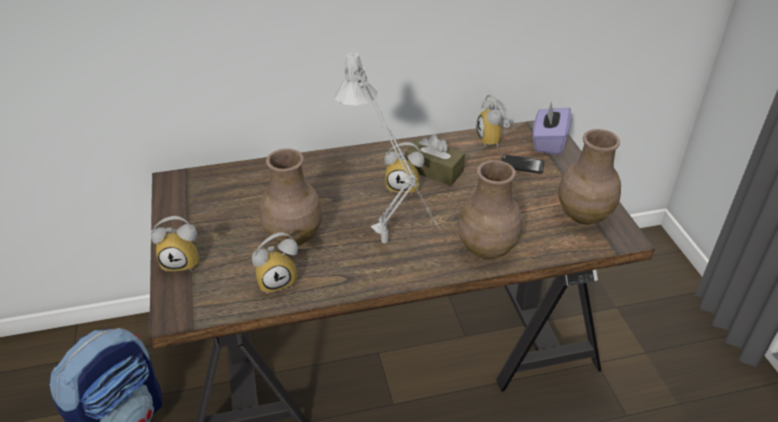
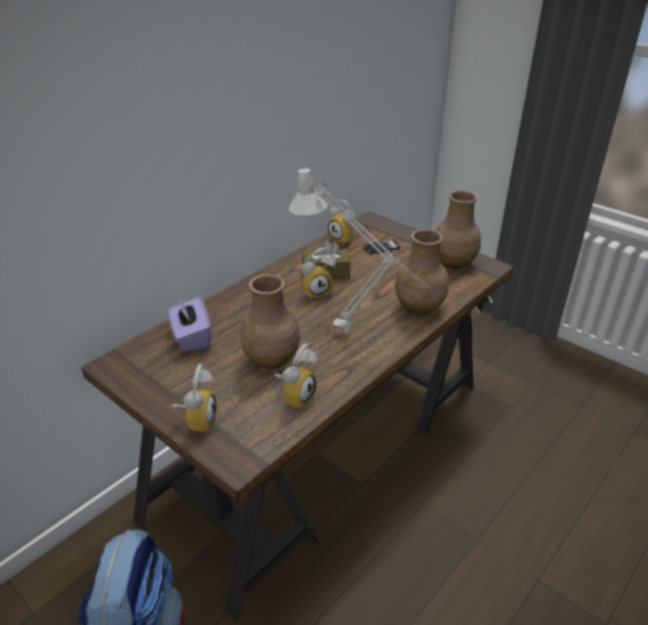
camera: 35 degrees left, 5 degrees down
alarm clock [151,216,199,272] -> alarm clock turned 45 degrees counterclockwise [172,364,217,433]
purple tissue box [533,102,571,155] -> purple tissue box moved to [168,297,211,353]

